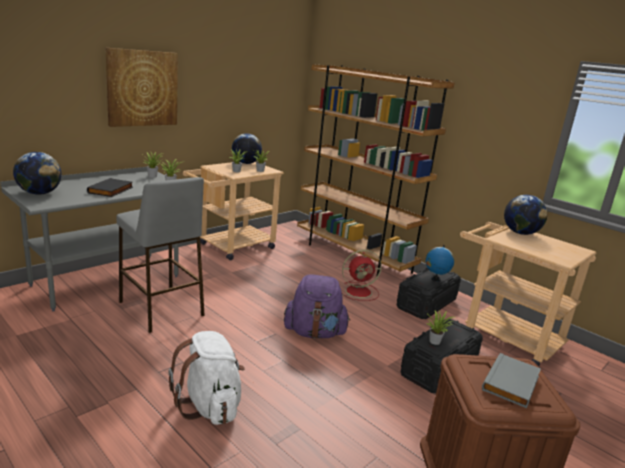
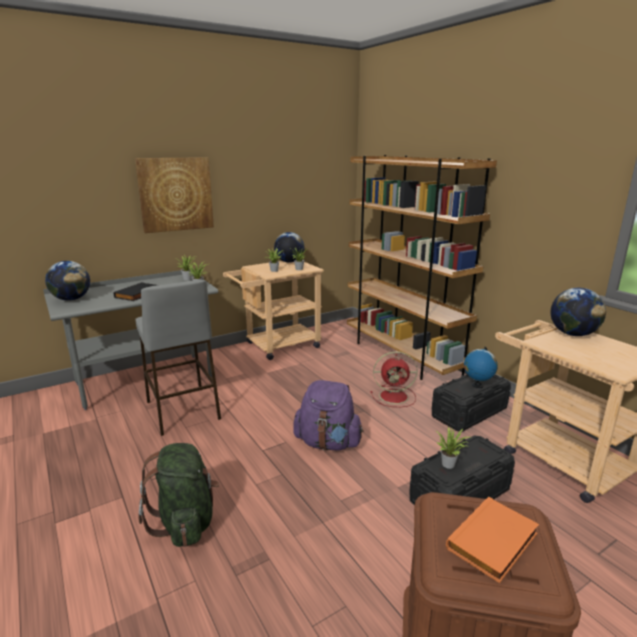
camera: 15 degrees right, 0 degrees up
white backpack [168,331,245,425] -> green backpack [138,443,219,547]
grey book [482,353,541,408] -> orange book [446,497,539,583]

